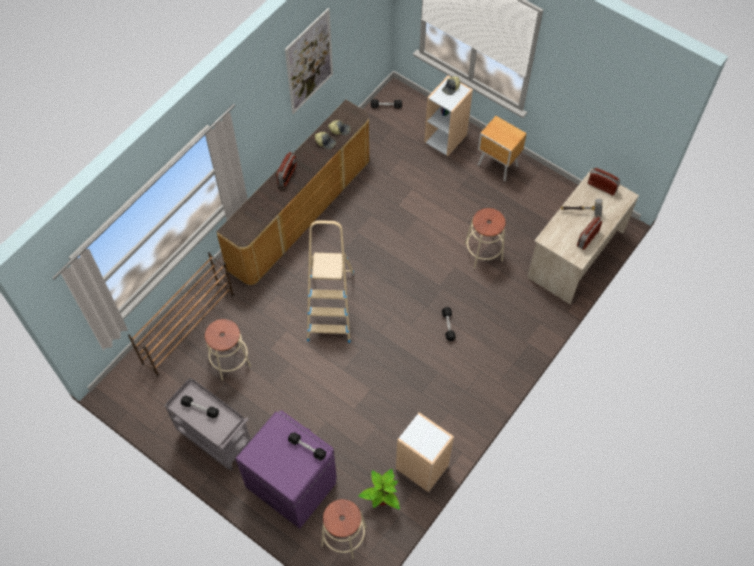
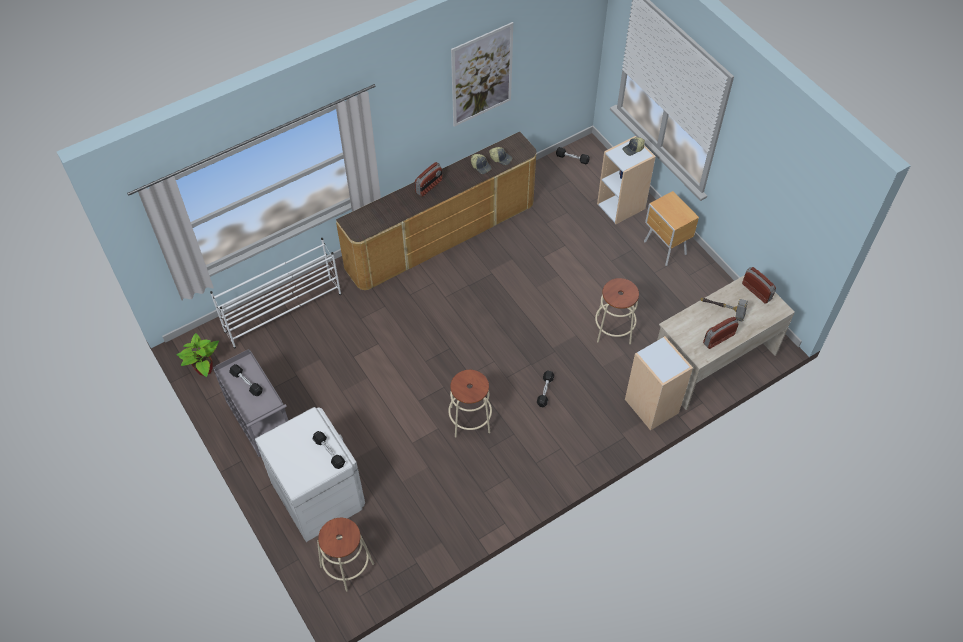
camera: 20 degrees right, 5 degrees down
brown shoe rack [128,252,234,376] -> white shoe rack [210,238,341,348]
beige stool [205,319,251,381] -> beige stool moved to [448,370,492,438]
purple washing machine [235,411,337,529] -> white washing machine [255,407,365,542]
beige step ladder [307,220,354,343] -> none
potted plant [358,469,400,509] -> potted plant moved to [177,333,219,377]
bookcase [396,412,454,492] -> bookcase moved to [625,336,693,430]

